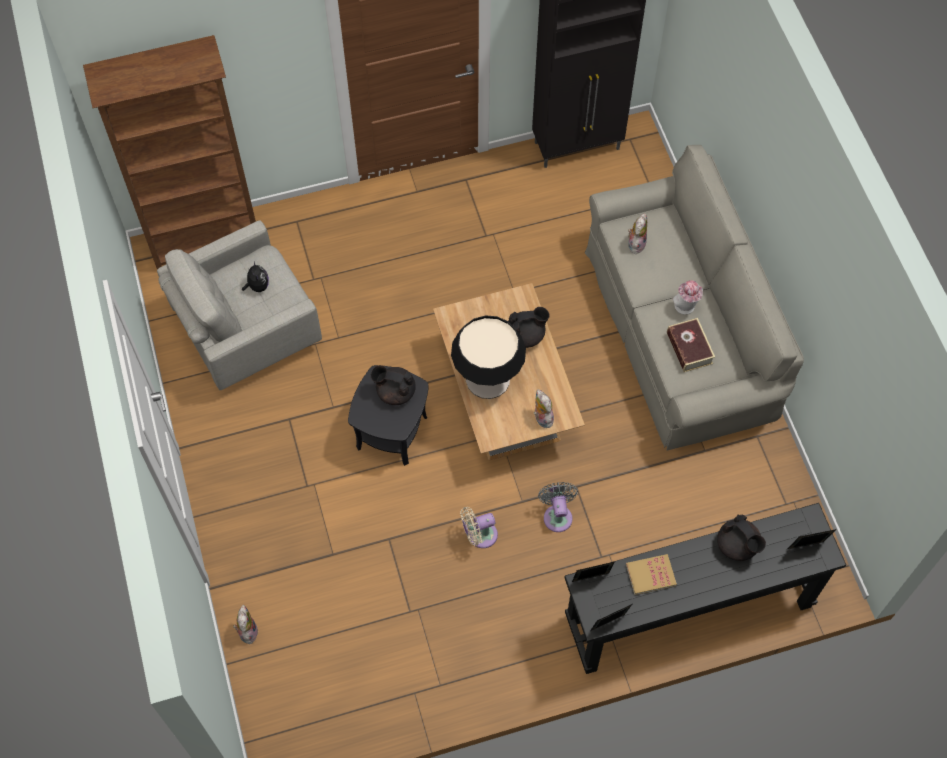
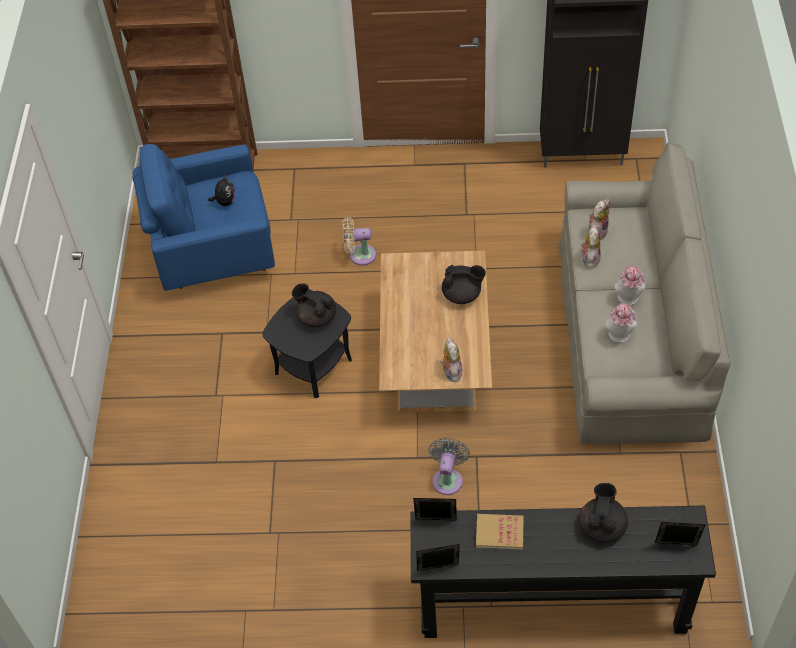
camera: 20 degrees right, 10 degrees down
grey armchair [157,220,322,390] -> blue armchair [132,144,275,291]
plush toy [233,605,258,644] -> plush toy moved to [581,224,601,269]
table lamp [451,315,526,399] -> none
beige fan [460,507,498,548] -> beige fan moved to [343,217,376,265]
book [667,318,715,372] -> hat [605,303,637,343]
black teapot [717,515,766,561] -> black teapot turned 150 degrees counterclockwise [579,483,628,543]

